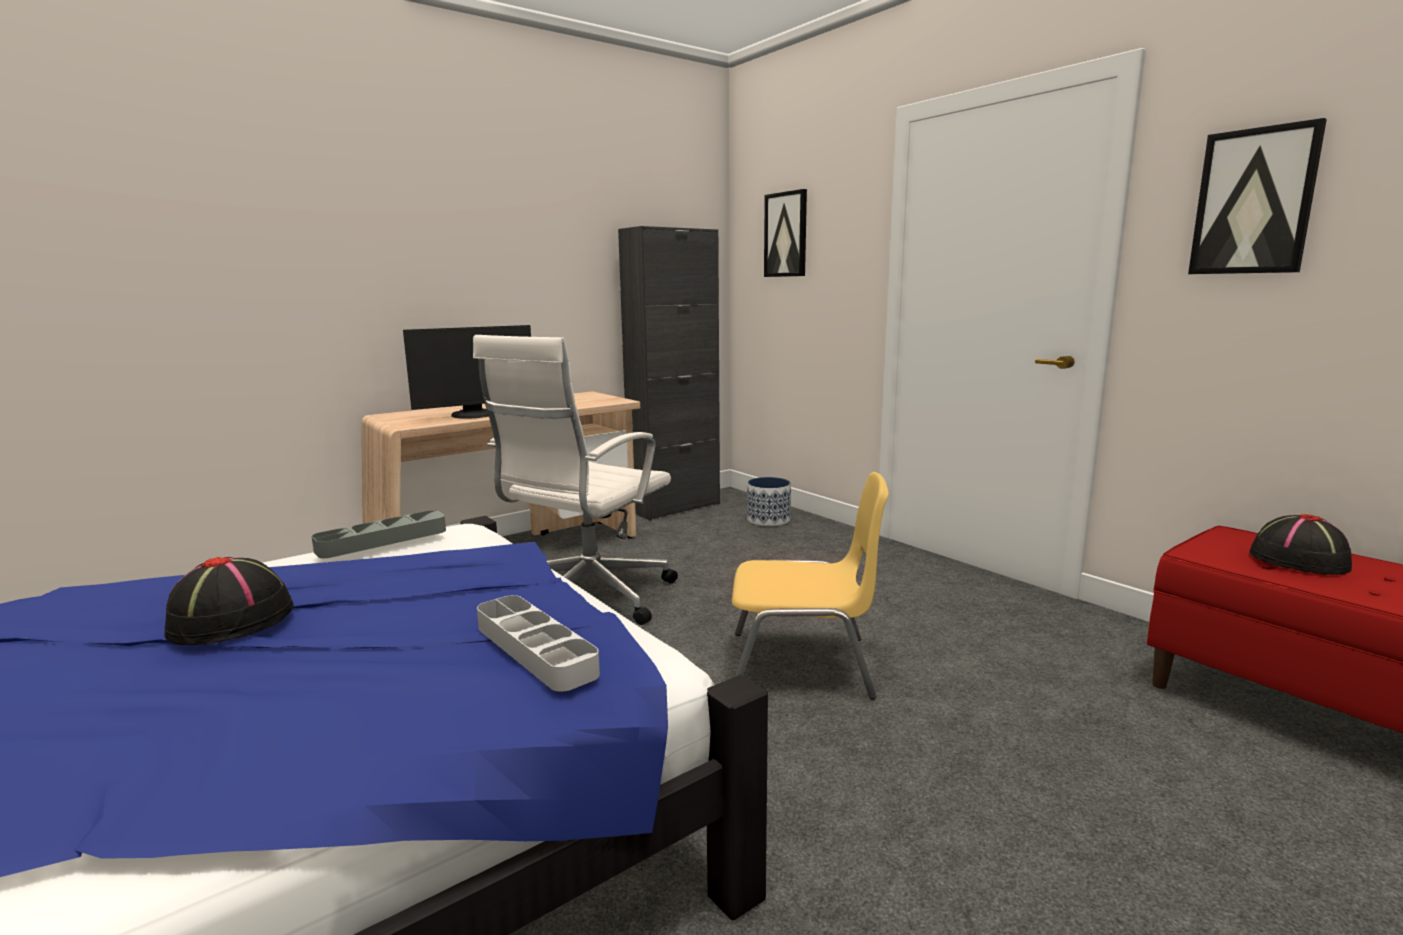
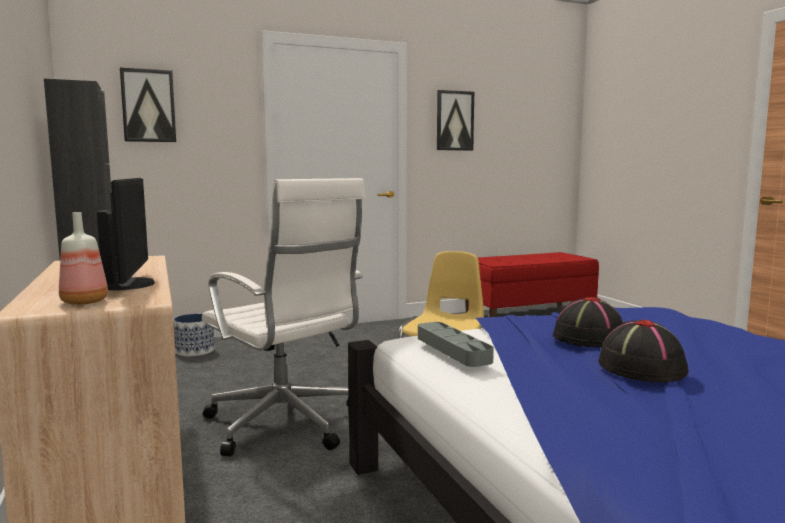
camera: 75 degrees left, 5 degrees down
grey tray [477,595,600,692] -> none
black hat [1249,514,1352,575] -> black hat moved to [553,297,624,347]
none -> bottle [59,212,108,305]

